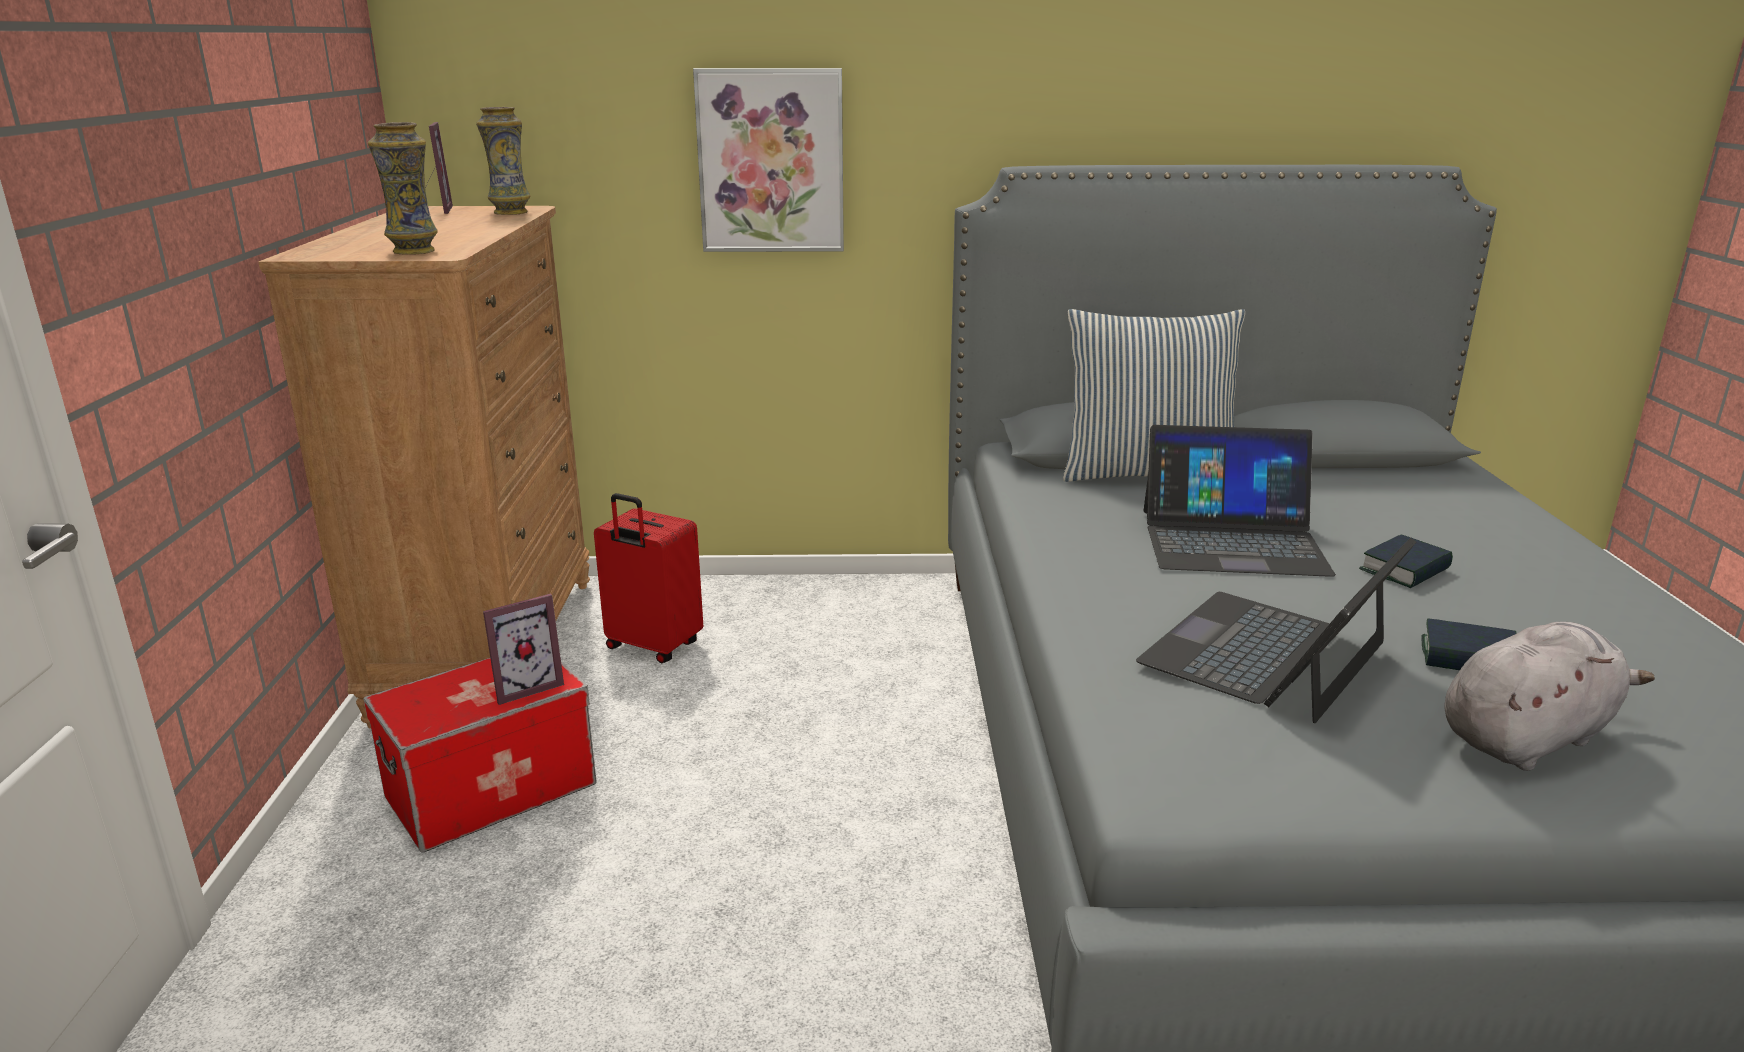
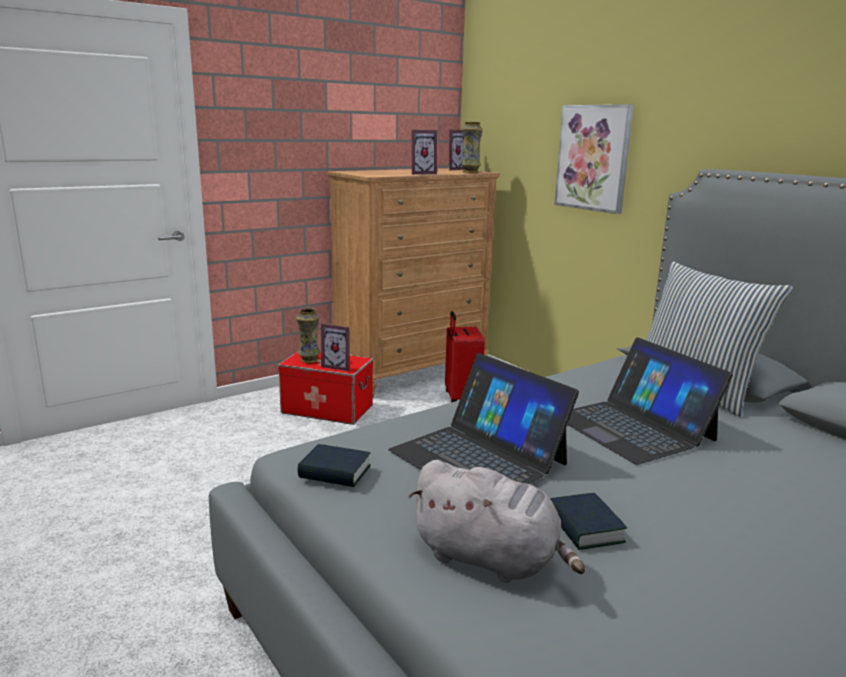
camera: 55 degrees right, 5 degrees down
vase [368,122,438,255] -> vase moved to [296,308,320,363]
laptop [1136,538,1416,723] -> laptop turned 135 degrees counterclockwise [388,353,579,484]
book [1359,534,1453,588] -> book moved to [298,444,371,487]
none -> picture frame [412,130,437,175]

